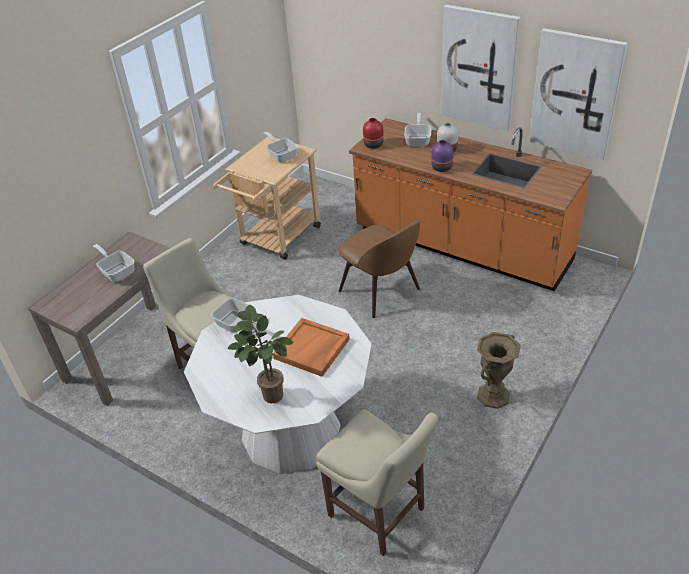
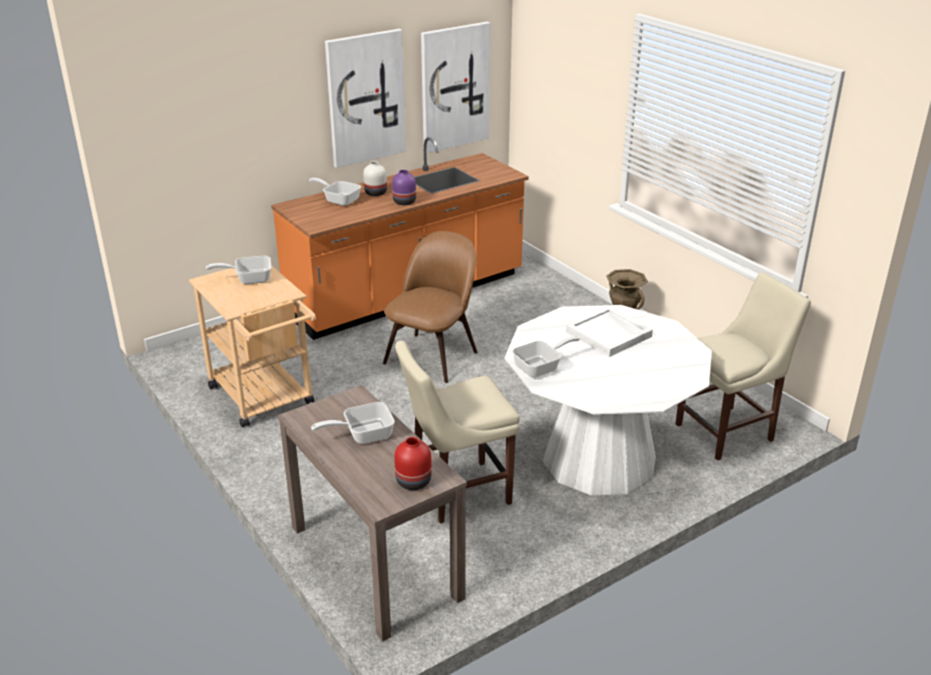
camera: 70 degrees left, 10 degrees down
potted plant [228,304,293,403] -> none
orange tray [273,318,350,377] -> white tray [566,307,653,357]
brown chair [338,219,421,318] -> brown chair turned 45 degrees counterclockwise [383,231,478,383]
red vase [363,118,384,149] -> red vase moved to [394,437,432,490]

